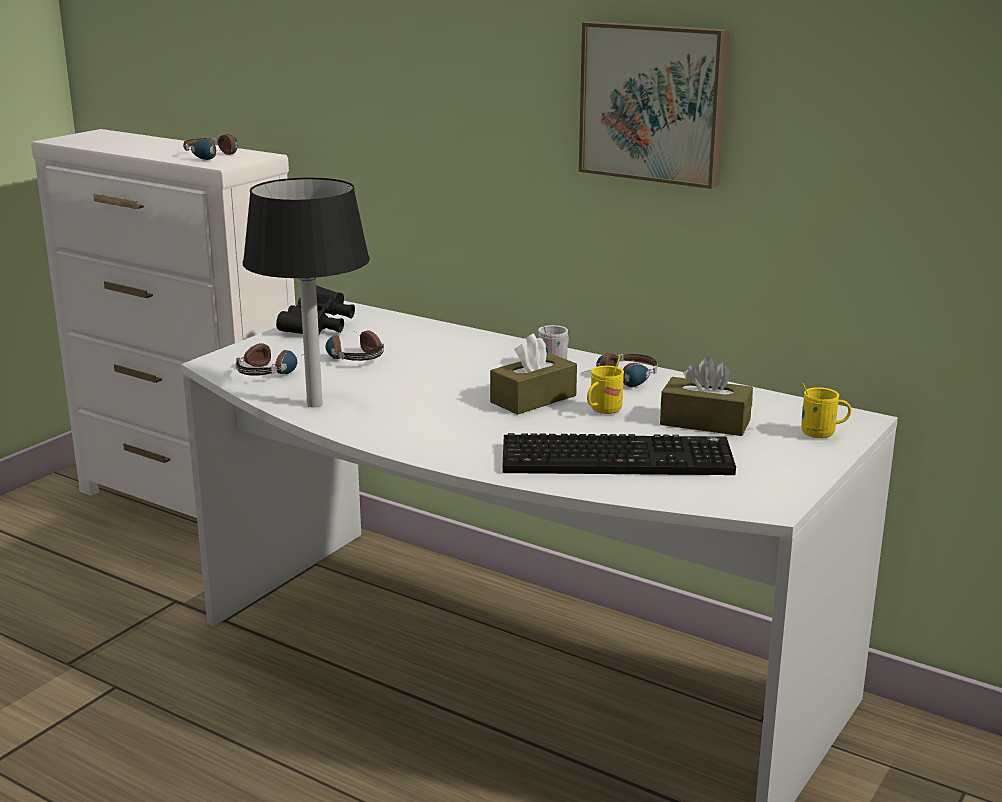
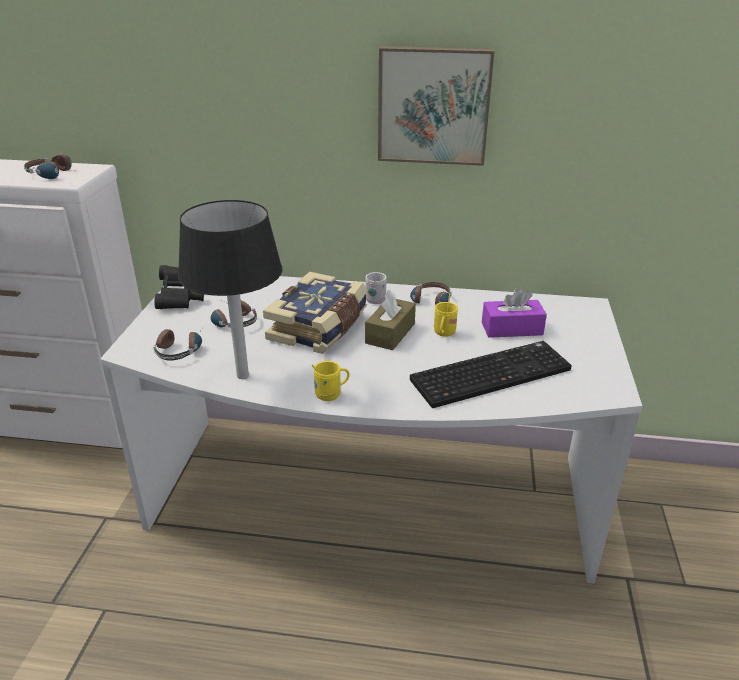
camera: 25 degrees left, 10 degrees up
brown tissue box [660,357,753,436] -> purple tissue box [482,287,547,338]
yellow mug [801,383,851,438] -> yellow mug moved to [312,361,350,401]
none -> book [263,272,367,354]

